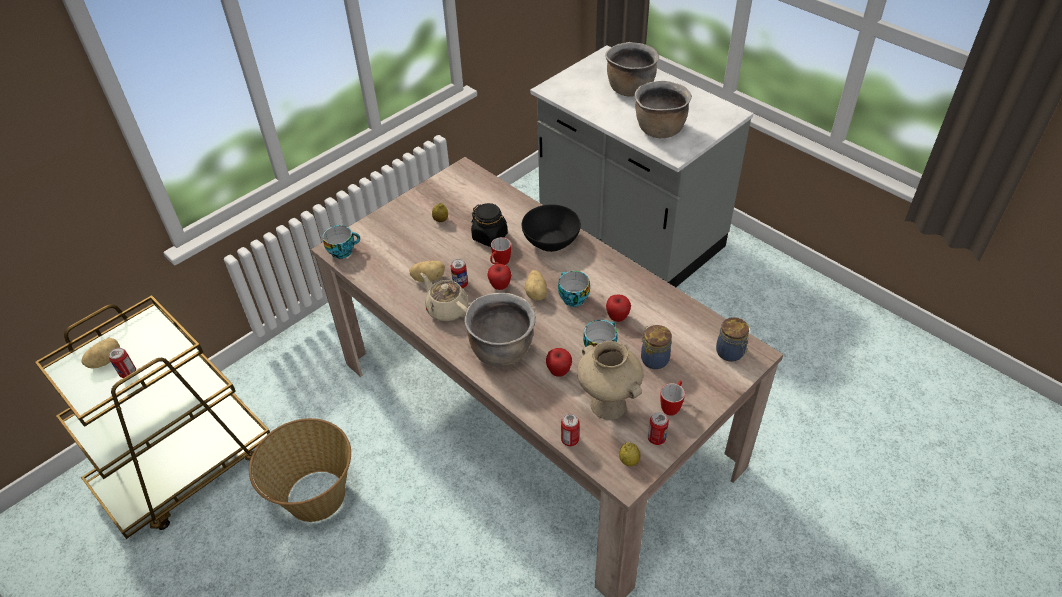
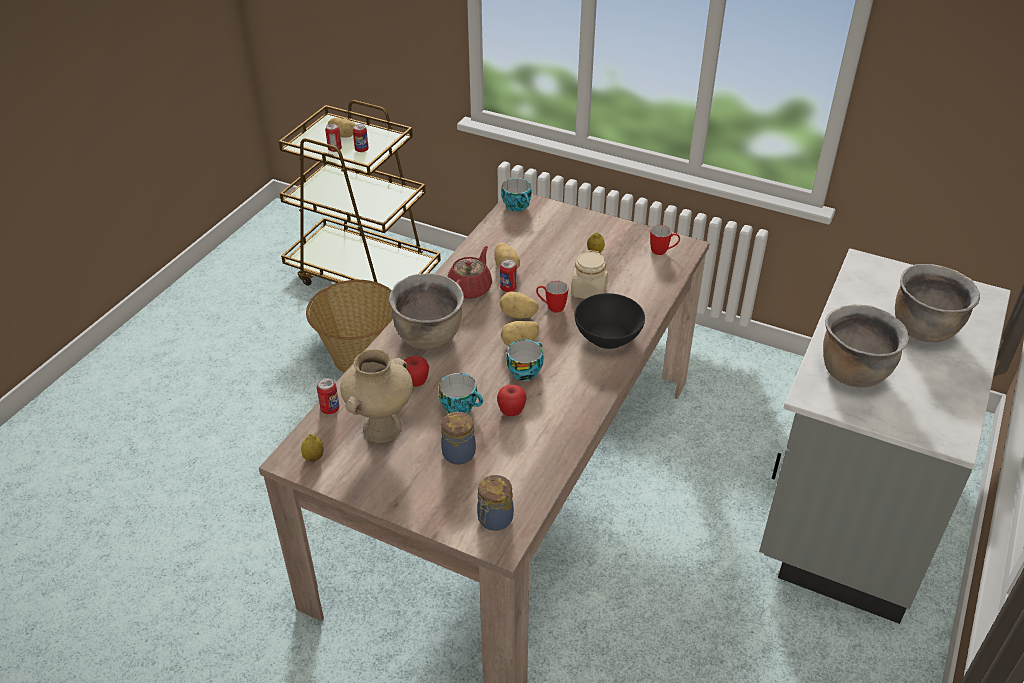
camera: 70 degrees right, 5 degrees down
beige teapot [421,273,469,321] -> red teapot [447,246,492,299]
black jar [471,203,508,247] -> beige jar [571,250,608,299]
apple [487,264,511,290] -> potato [500,292,539,318]
can [648,412,669,445] -> can moved to [353,124,369,152]
mug [660,381,685,416] -> mug moved to [650,225,680,255]

